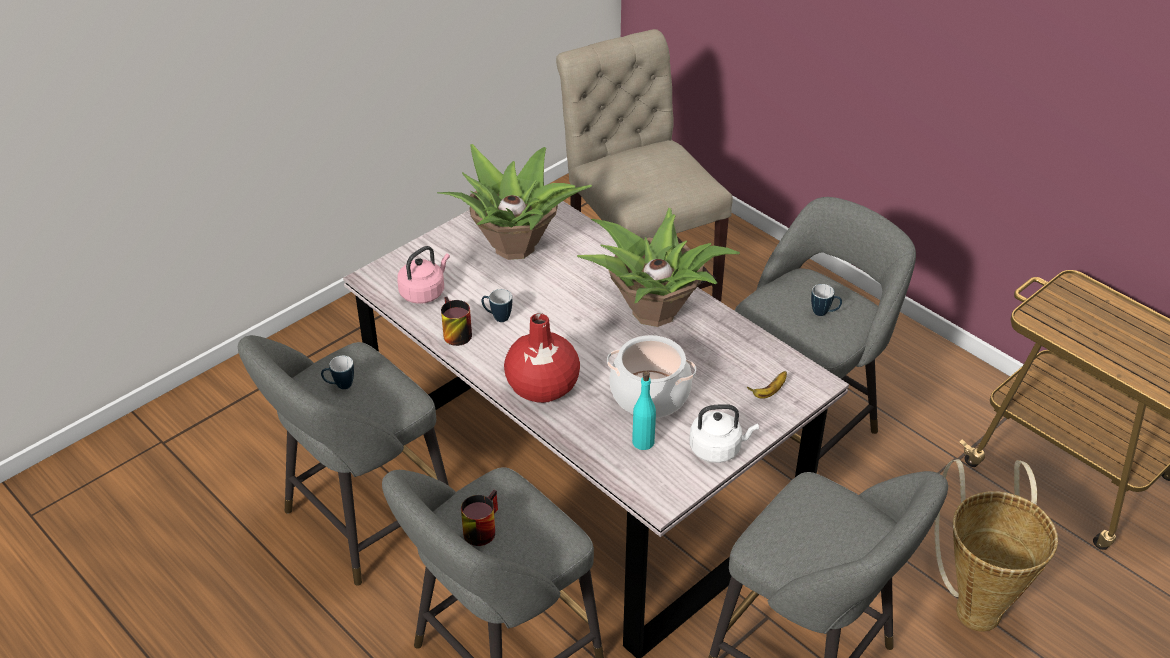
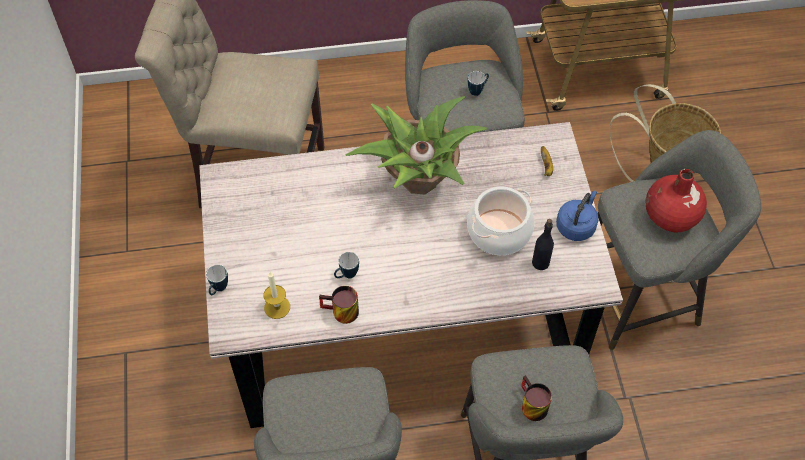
camera: 55 degrees left, 15 degrees up
mug [321,356,354,389] -> mug moved to [206,265,228,295]
pink kettle [397,246,450,304] -> candle [263,272,290,319]
potted plant [437,144,592,260] -> none
red vase [504,313,580,403] -> red vase moved to [646,169,707,233]
turquoise bottle [632,371,656,450] -> black bottle [532,219,554,270]
white kettle [690,404,759,463] -> blue kettle [556,191,598,241]

